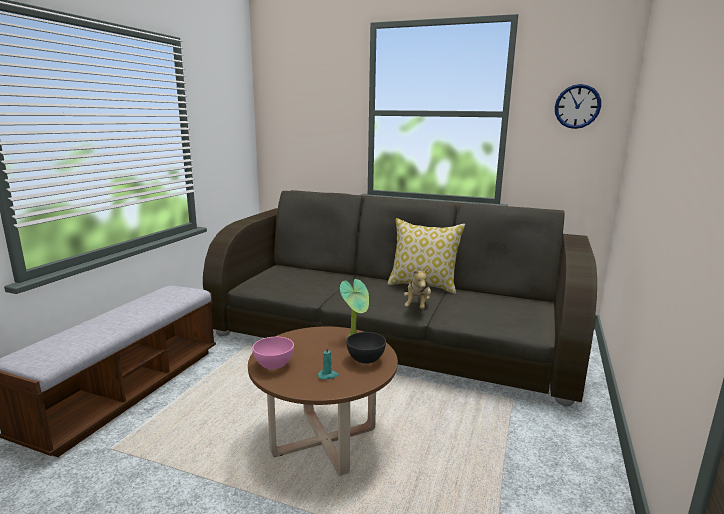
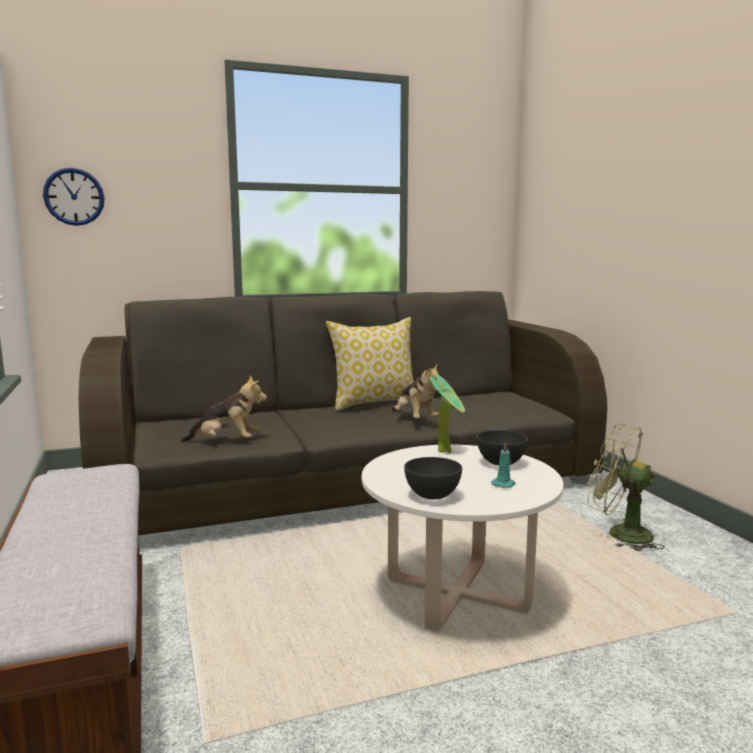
camera: 40 degrees left, 5 degrees down
brown coffee table [248,327,398,476] -> white coffee table [362,444,564,632]
pink bowl [252,337,294,369] -> grey bowl [404,457,462,499]
wall clock [555,84,601,129] -> wall clock moved to [43,168,105,226]
none -> plush toy [181,376,267,442]
none -> green fan [588,424,664,551]

